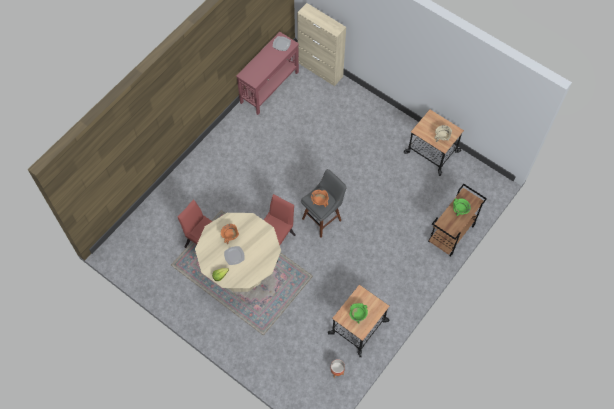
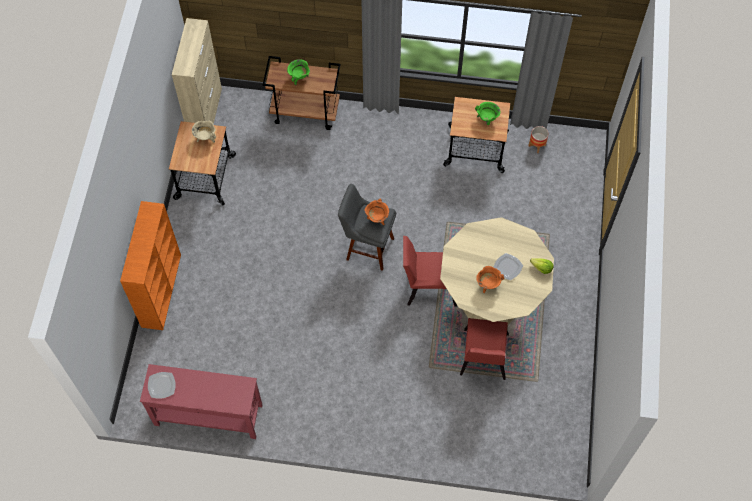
camera: 120 degrees left, 0 degrees up
beige cabinet [297,3,346,86] -> beige cabinet moved to [172,18,222,124]
none -> orange bookcase [120,201,181,330]

